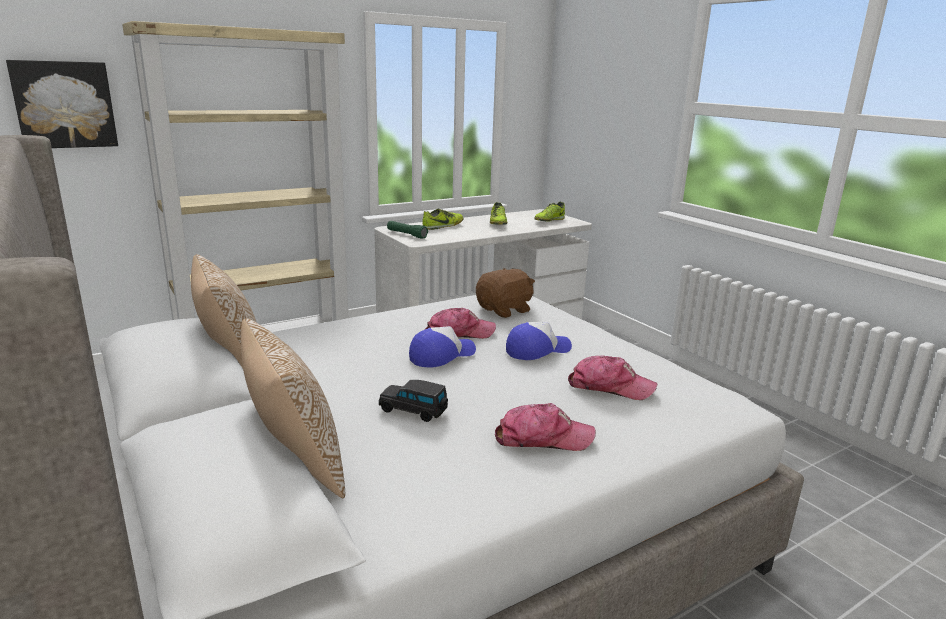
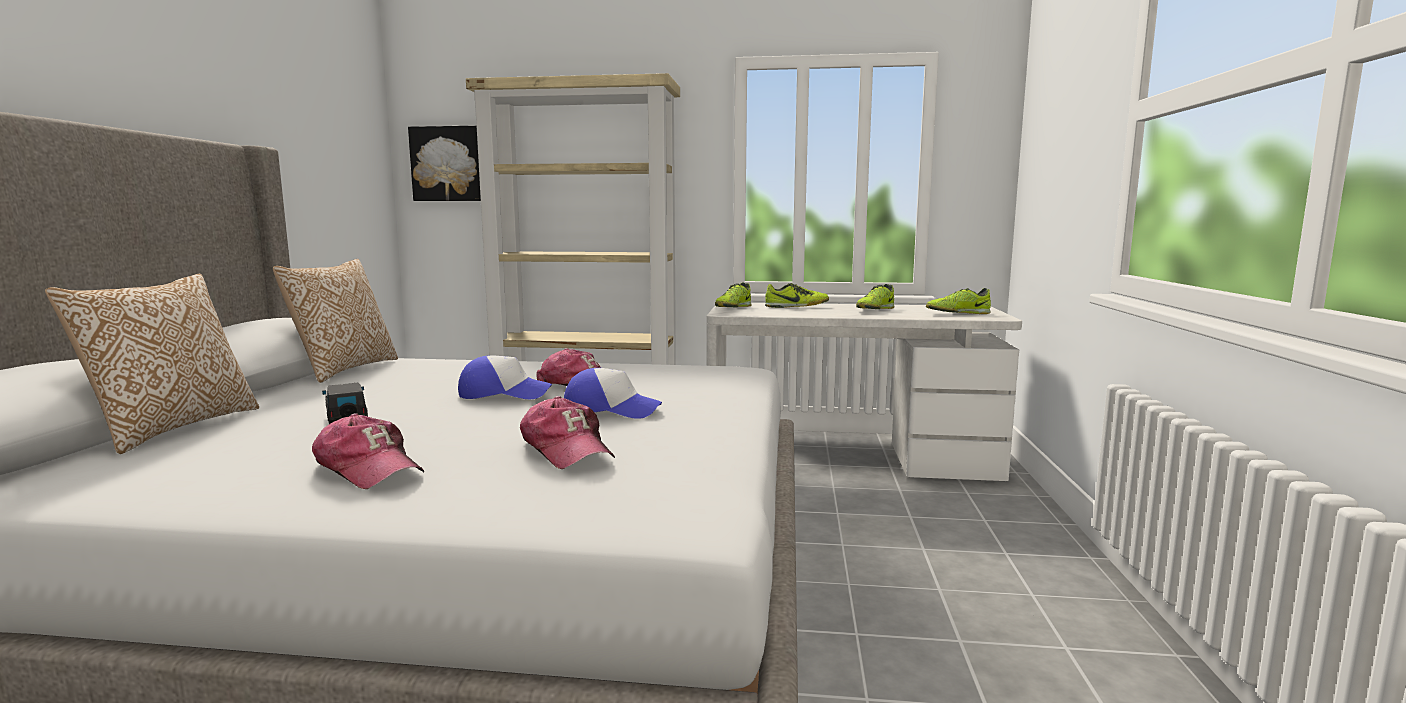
camera: 40 degrees right, 10 degrees down
green flashlight [387,221,428,239] -> shoe [715,282,751,308]
brown plush toy [476,268,535,318] -> none

